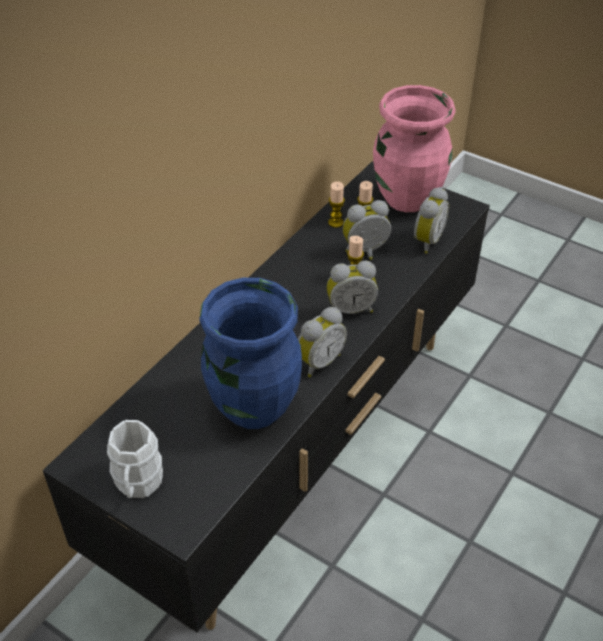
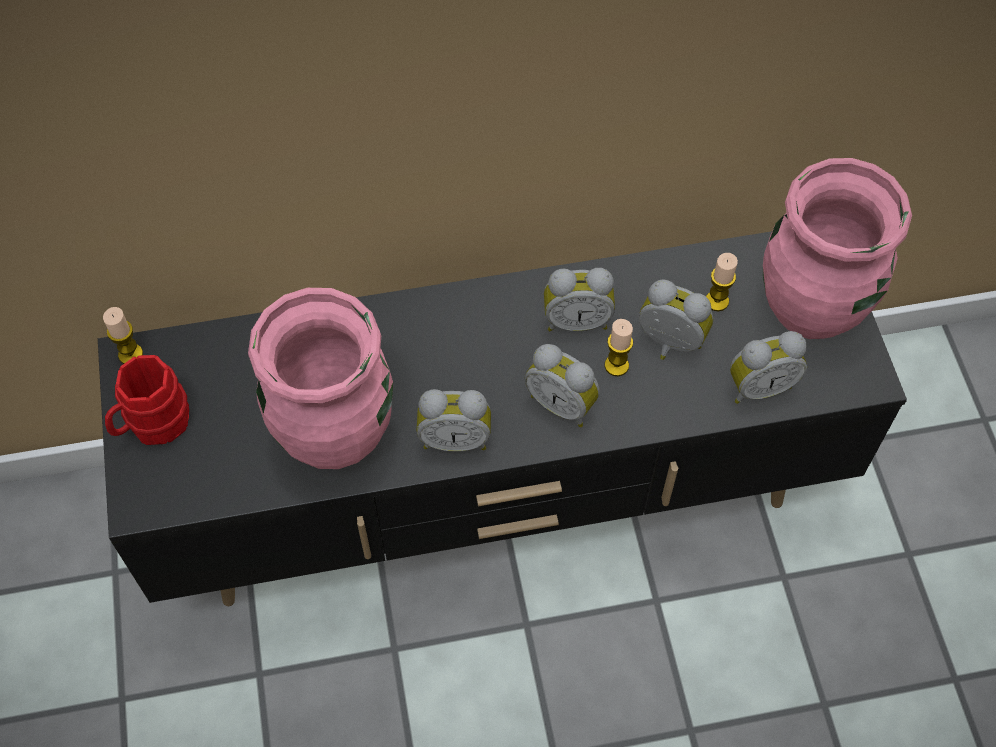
camera: 45 degrees right, 15 degrees up
white mug [107,420,163,498] -> red mug [105,355,189,445]
blue vase [199,278,302,429] -> pink vase [248,288,393,469]
candle [328,181,345,228] -> candle moved to [103,307,143,364]
none -> alarm clock [544,268,615,331]

